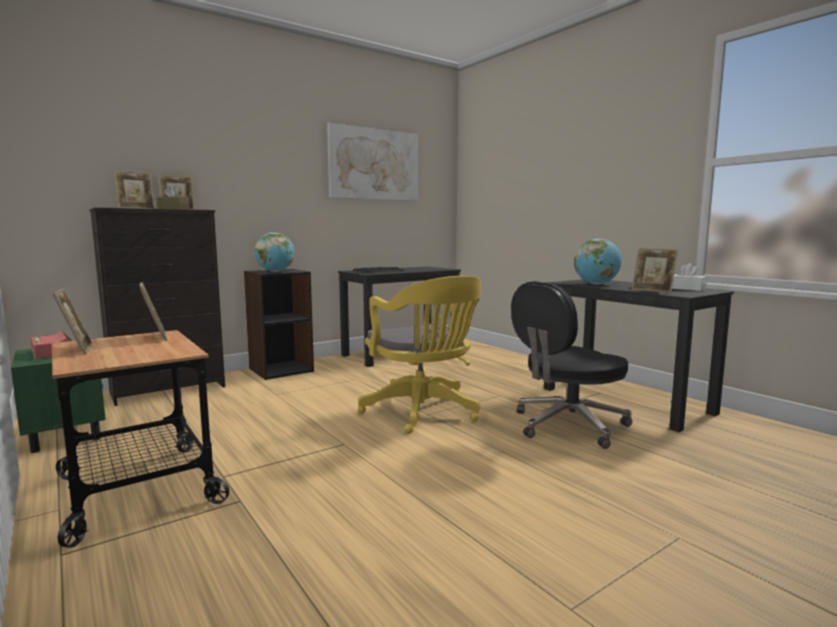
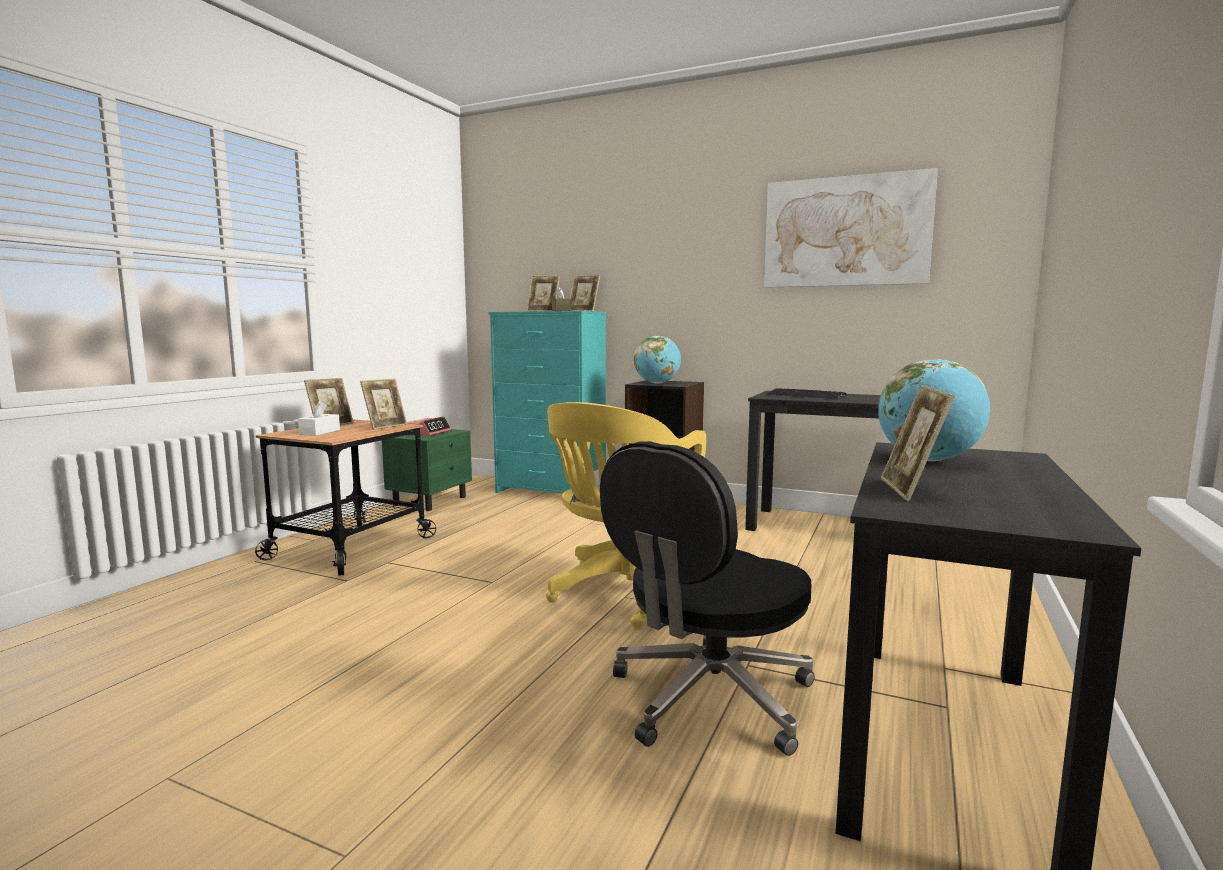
camera: 60 degrees right, 0 degrees up
black dresser [90,207,225,406] -> turquoise dresser [488,311,607,494]
black office chair [511,281,632,449] -> black office chair turned 75 degrees counterclockwise [600,441,815,756]
white tissue box [672,263,707,291] -> white tissue box moved to [298,401,340,436]

